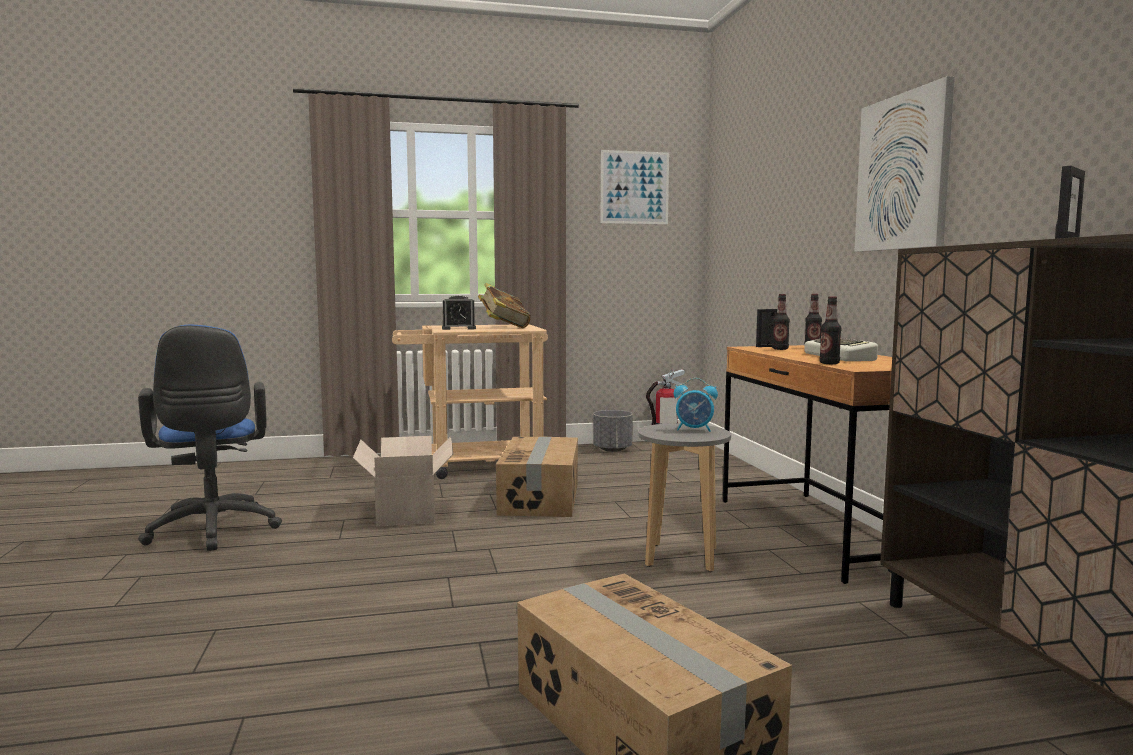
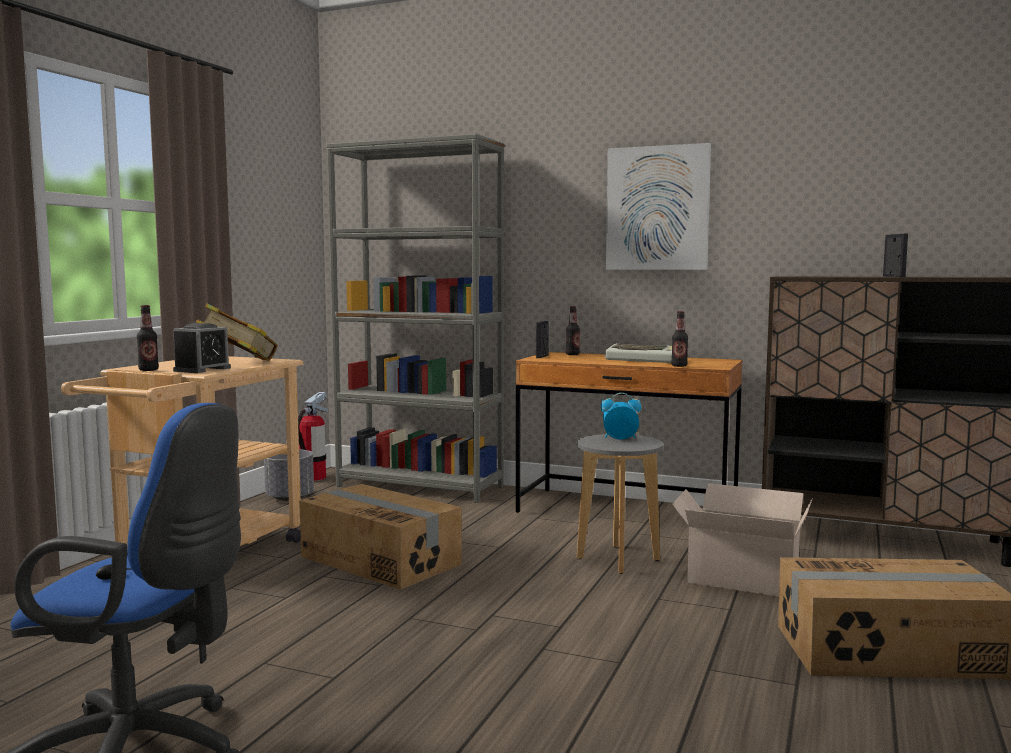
camera: 55 degrees left, 0 degrees up
cardboard box [353,436,454,527] -> cardboard box moved to [672,483,813,597]
picture [601,150,669,224] -> none
alarm clock [674,378,718,432] -> alarm clock turned 135 degrees counterclockwise [601,393,641,440]
bottle [772,294,790,350] -> bottle moved to [137,305,159,371]
none -> grey bookcase [326,134,505,503]

